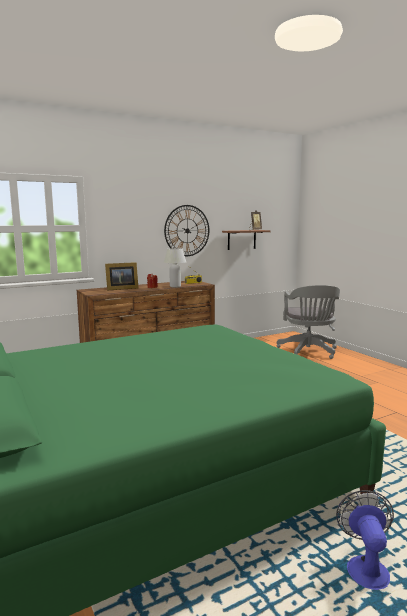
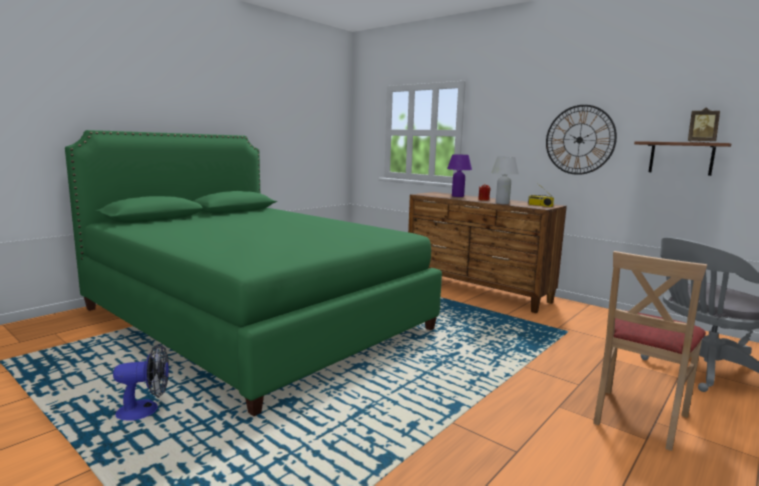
camera: 70 degrees right, 0 degrees up
picture frame [105,262,139,291] -> purple table lamp [447,154,472,197]
none -> beige chair [593,251,707,451]

